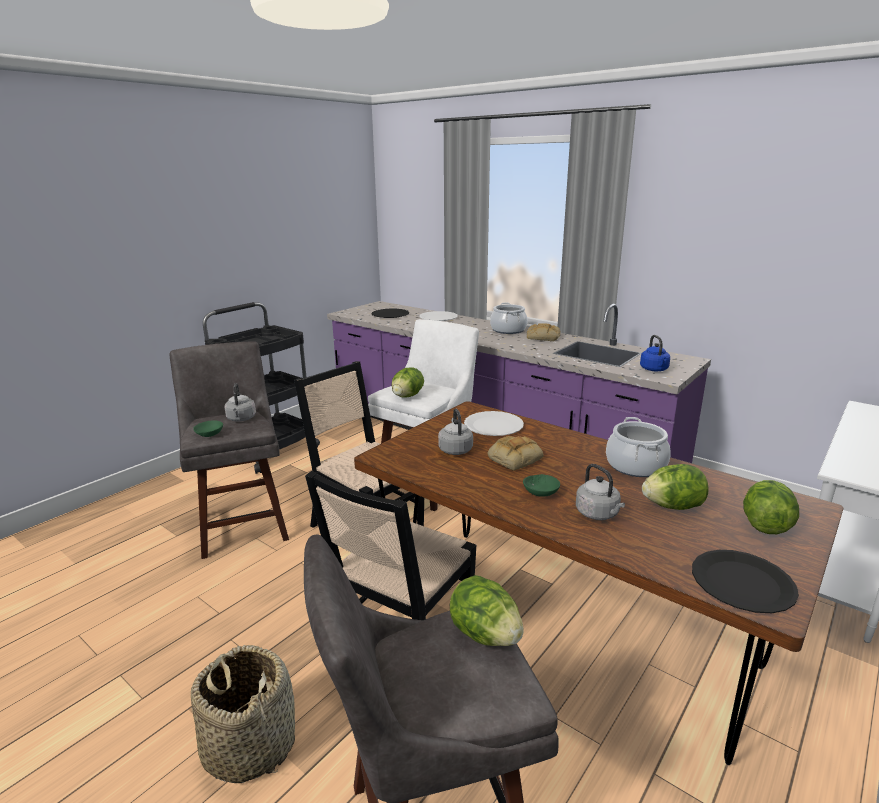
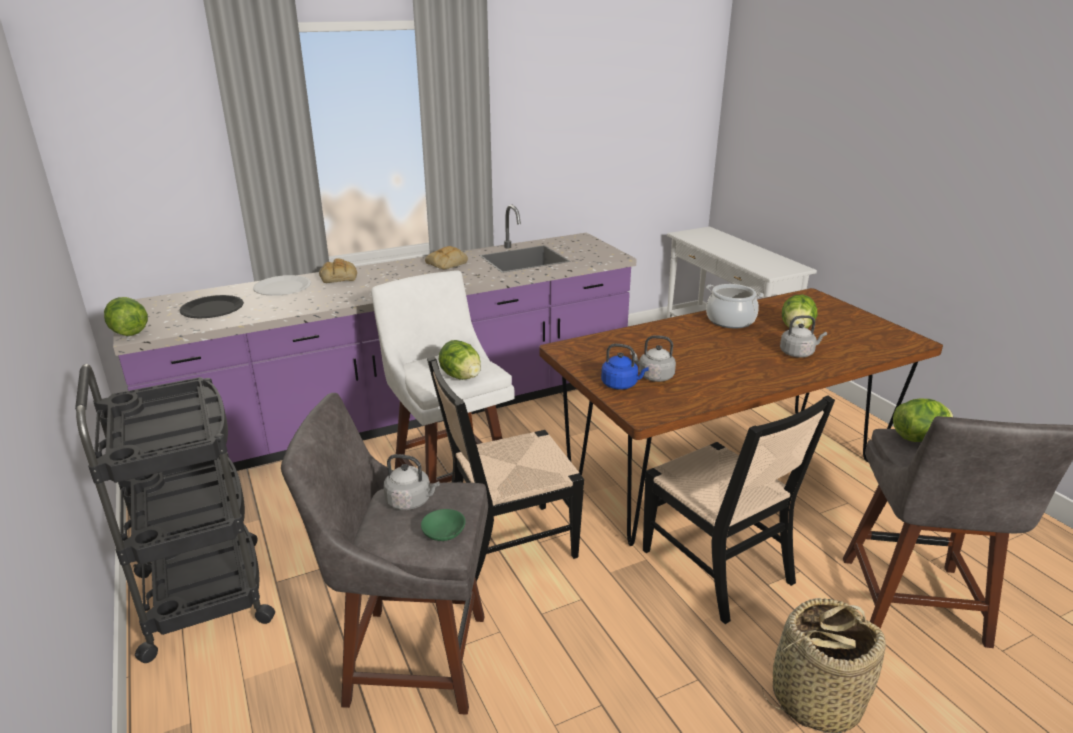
camera: 65 degrees left, 5 degrees up
white plate [464,411,524,436] -> none
bread [487,436,544,471] -> bread moved to [319,259,357,283]
cooking pot [490,302,528,334] -> none
green bowl [523,474,560,497] -> none
blue kettle [640,335,670,371] -> blue kettle moved to [601,344,649,390]
black plate [692,550,799,613] -> none
lettuce [743,480,799,534] -> lettuce moved to [104,297,148,336]

